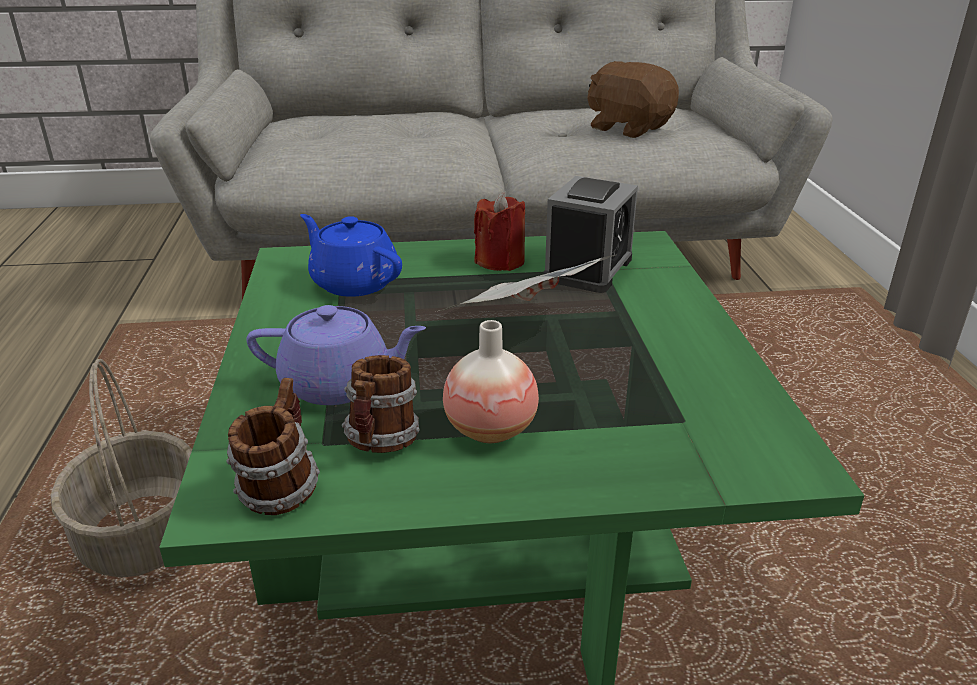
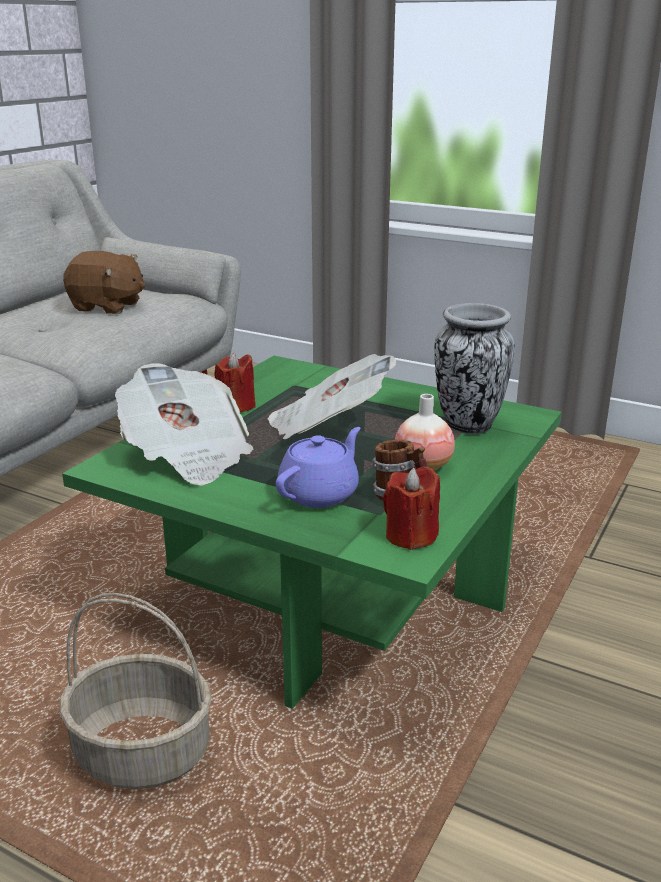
camera: 55 degrees left, 5 degrees down
mug [227,378,320,515] -> red candle [383,467,440,550]
blue teapot [300,214,402,297] -> newspaper [115,363,253,486]
alarm clock [544,176,638,293] -> none
brown plush toy [587,61,679,138] -> brown plush toy turned 150 degrees counterclockwise [63,251,145,314]
none -> vase [434,303,515,434]

